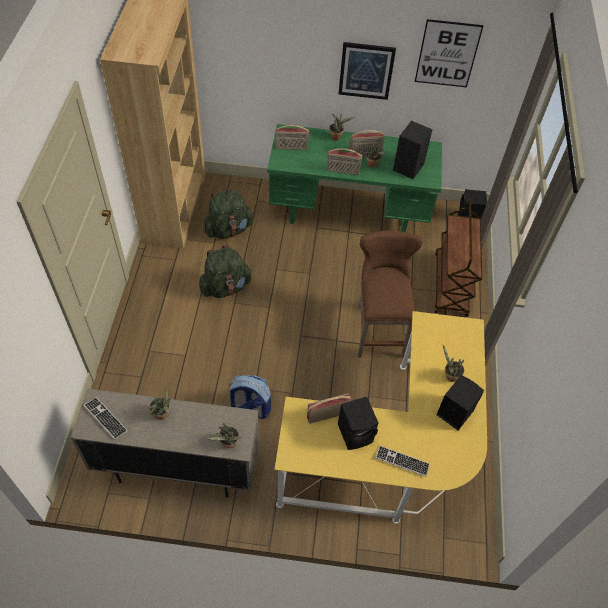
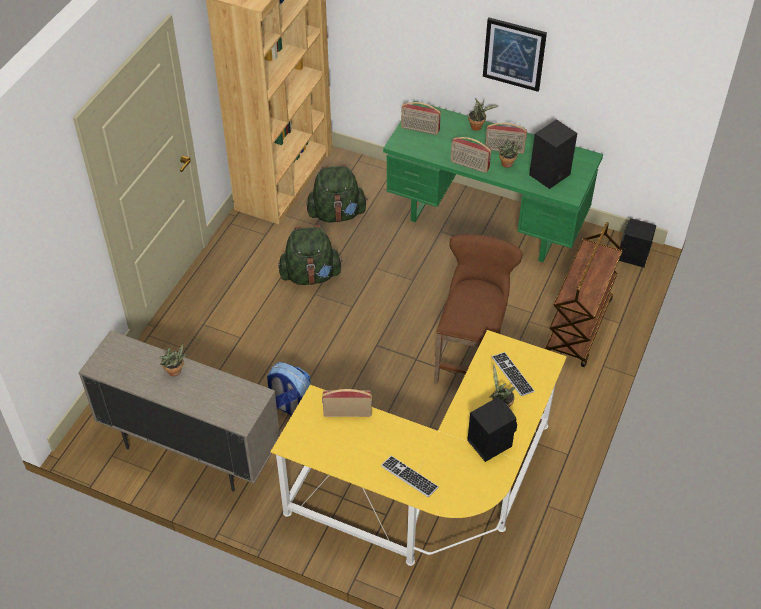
camera: 20 degrees right, 5 degrees down
keyboard [84,397,128,440] -> keyboard moved to [492,352,535,396]
potted plant [206,423,242,448] -> none
black speaker [338,397,379,450] -> none
picture [415,19,483,87] -> none

